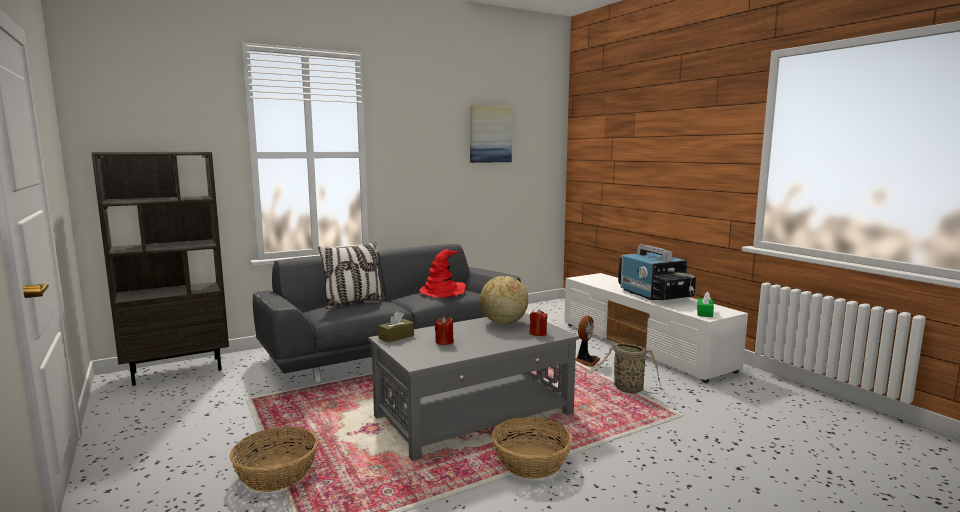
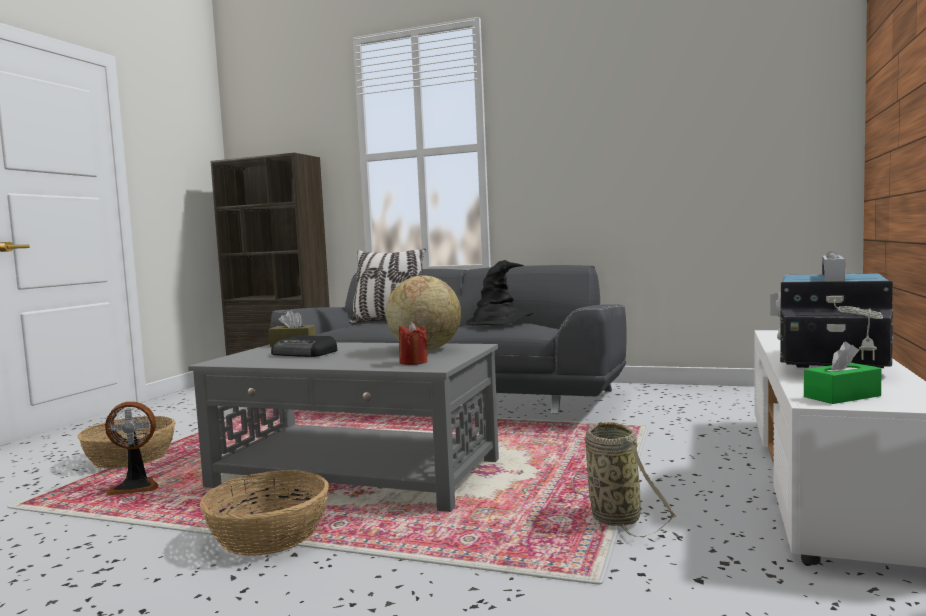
camera: 50 degrees right, 5 degrees down
red hat [419,249,466,298] -> black hat [466,260,534,325]
red candle [435,316,454,345] -> radio [271,335,337,357]
picture [470,105,512,163] -> none
fan [575,316,600,367] -> fan moved to [105,402,158,495]

